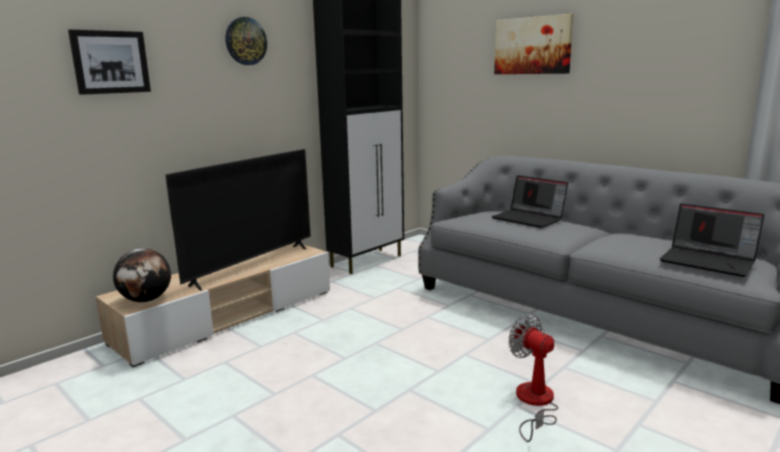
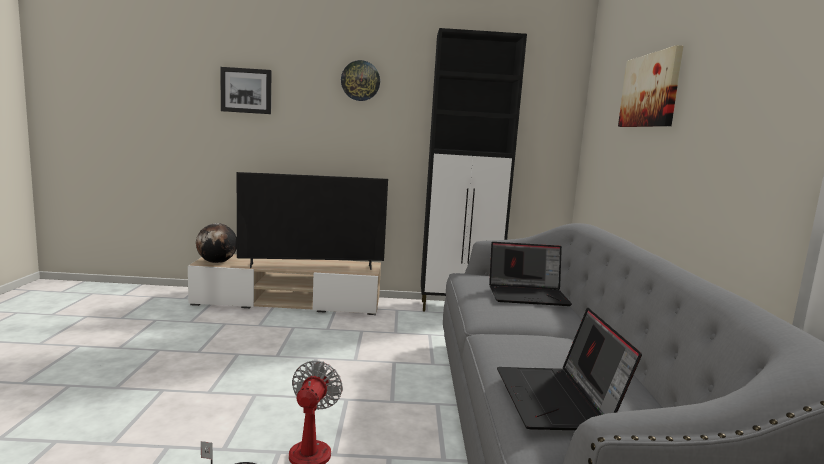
camera: 45 degrees right, 5 degrees down
laptop [491,175,568,228] -> laptop turned 90 degrees counterclockwise [489,242,572,306]

